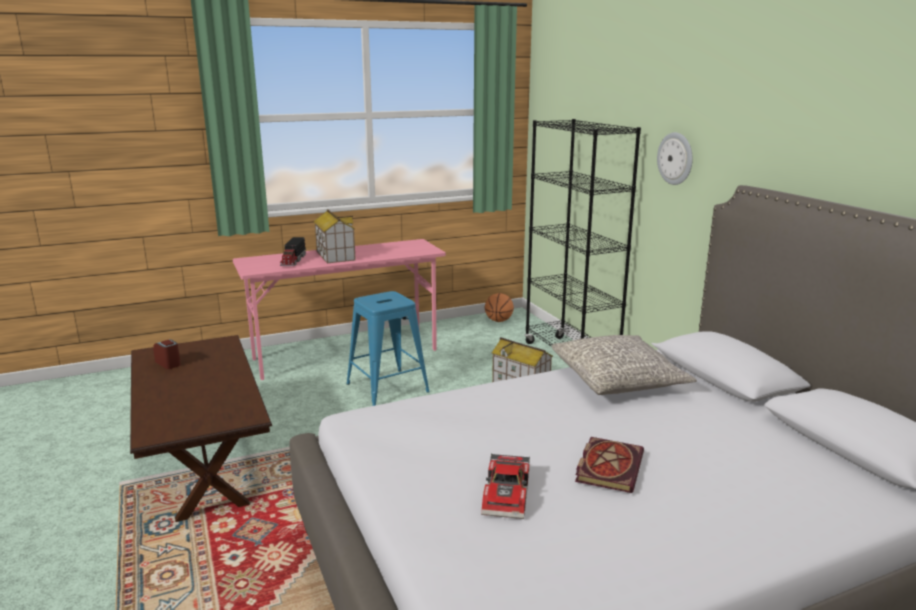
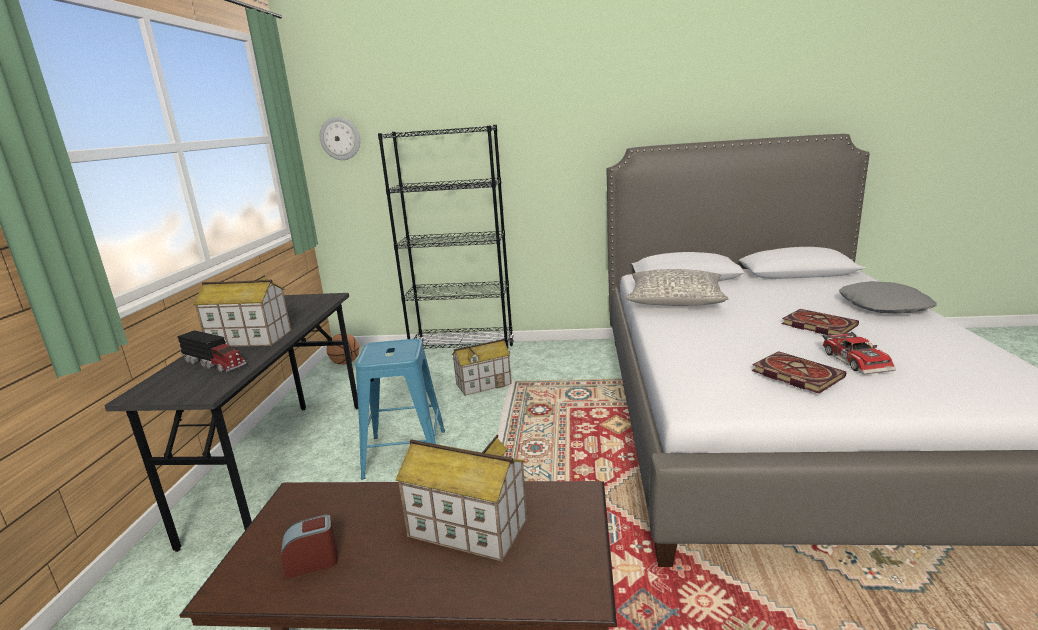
camera: 60 degrees left, 0 degrees up
pink desk [233,239,446,380] -> grey desk [104,293,358,552]
toy car [481,453,530,519] -> toy car turned 45 degrees clockwise [822,332,896,375]
wall clock [657,132,693,185] -> wall clock moved to [320,117,360,160]
none -> toy house [395,435,527,562]
none -> book [752,351,846,394]
none -> grey pillow [839,281,937,314]

